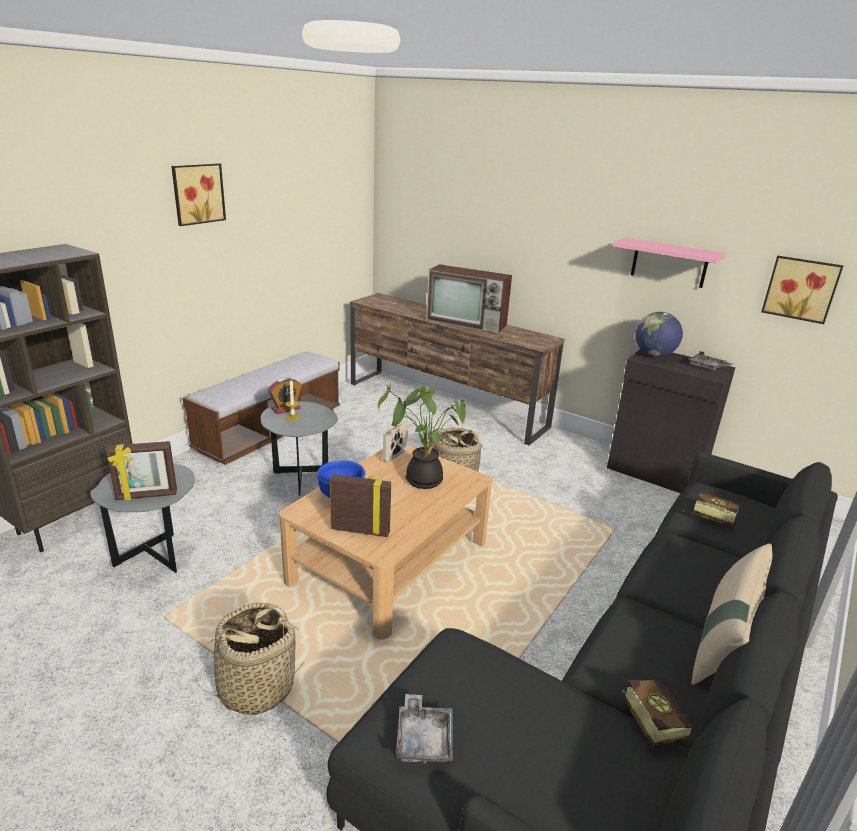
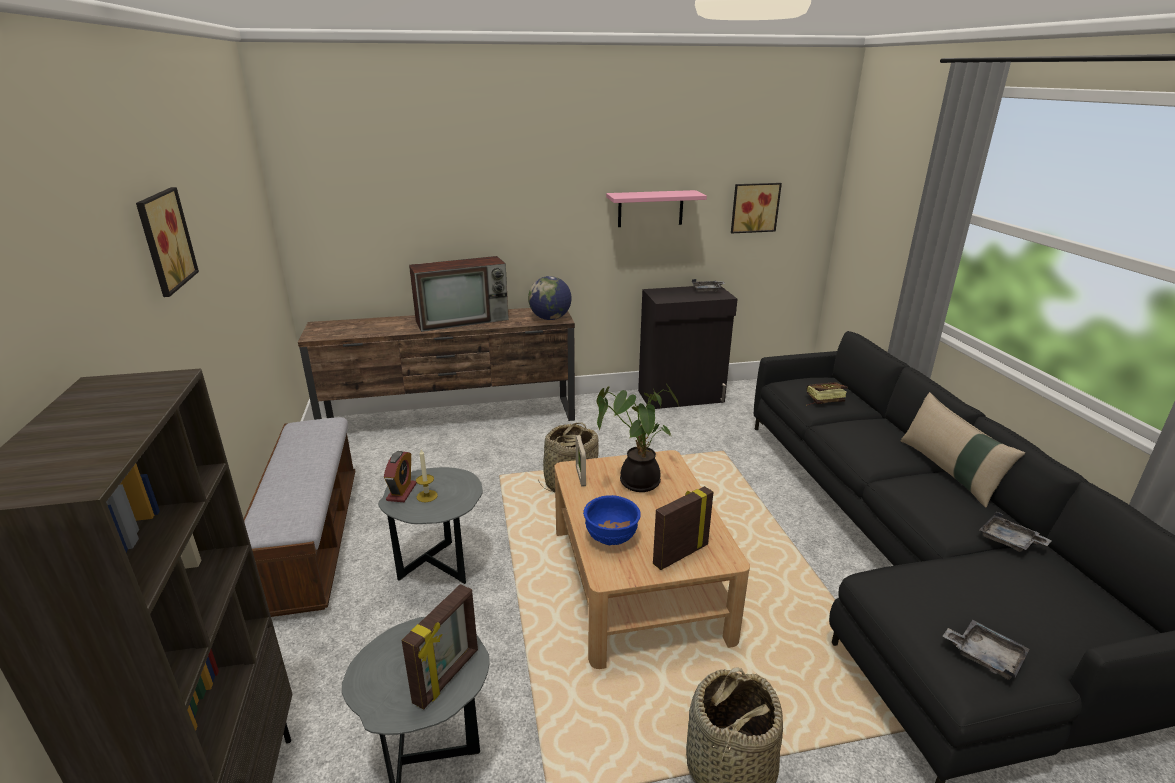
camera: 45 degrees left, 0 degrees up
book [622,680,694,749] -> grey tray [979,512,1052,552]
globe [635,312,683,357] -> globe moved to [528,276,572,320]

